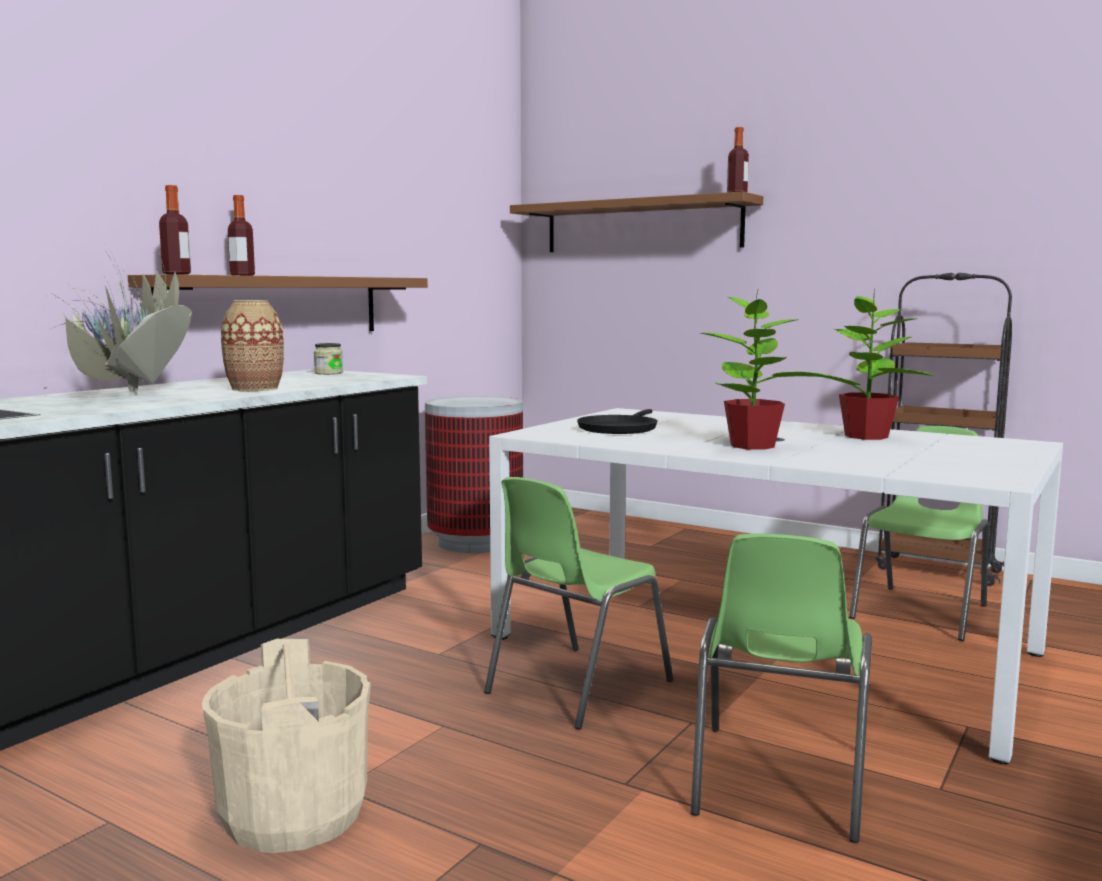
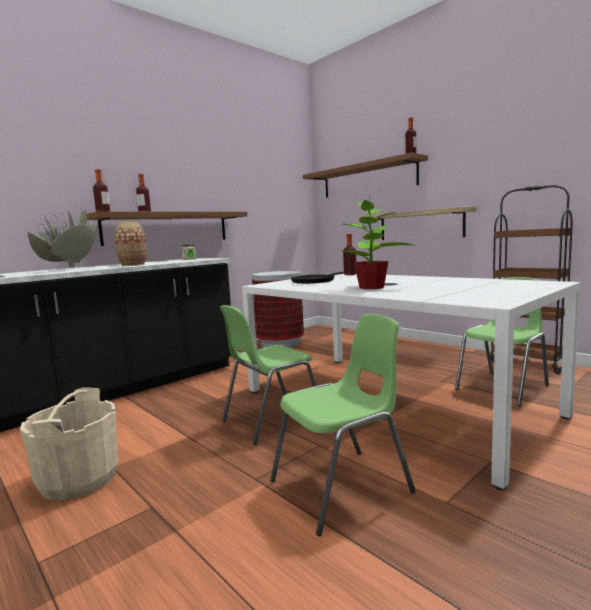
camera: 15 degrees right, 0 degrees up
green chair [691,534,872,843] -> green chair turned 150 degrees counterclockwise [270,314,416,536]
potted plant [819,289,935,440] -> none
none -> bottle [343,234,357,275]
none -> shelf [360,207,476,240]

